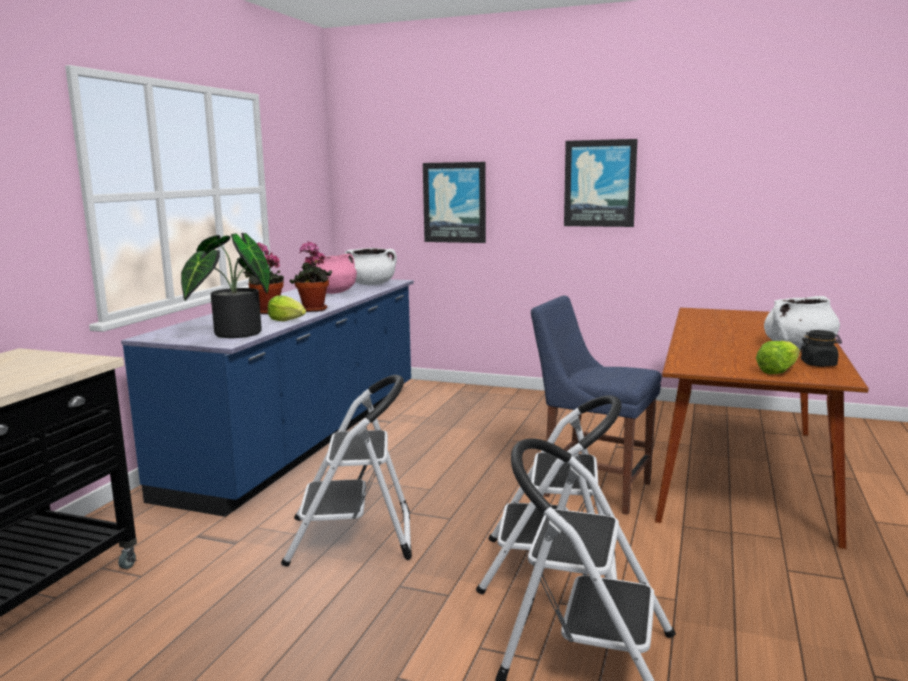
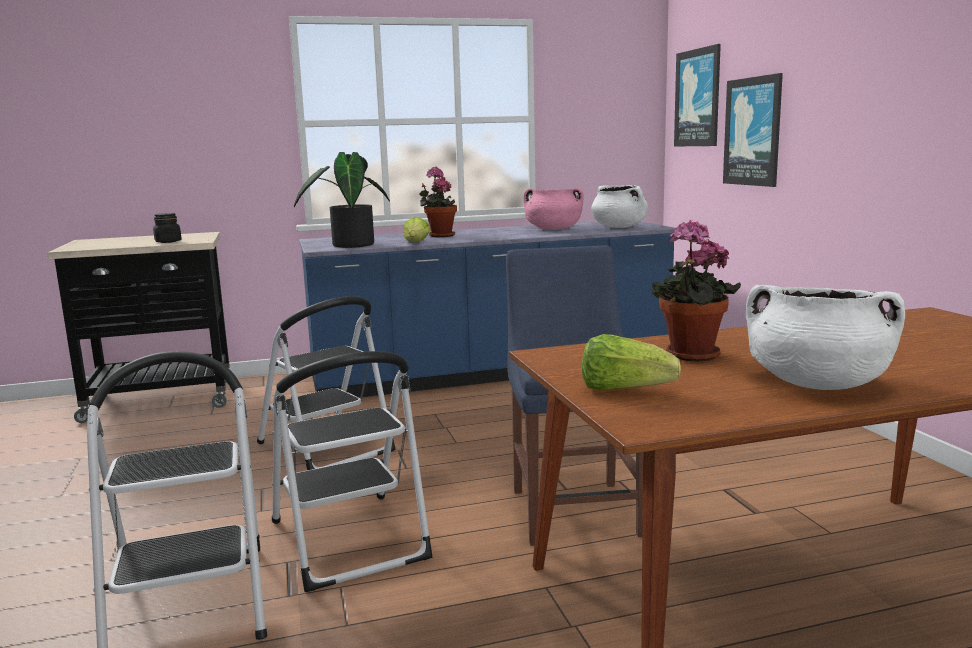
camera: 55 degrees right, 0 degrees up
potted plant [290,241,332,312] -> potted plant moved to [651,219,741,362]
picture [564,139,637,227] -> picture moved to [674,44,721,146]
black jar [800,330,842,367] -> black jar moved to [153,213,182,243]

